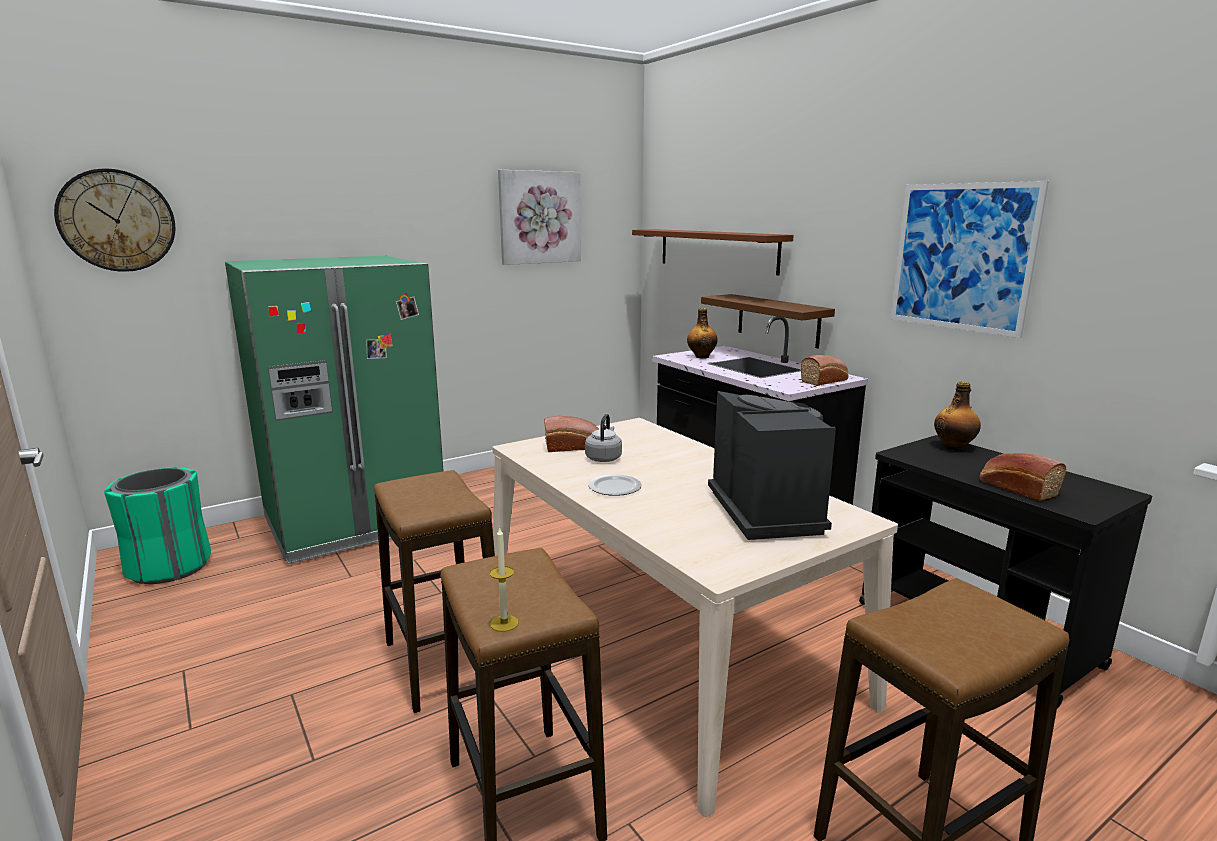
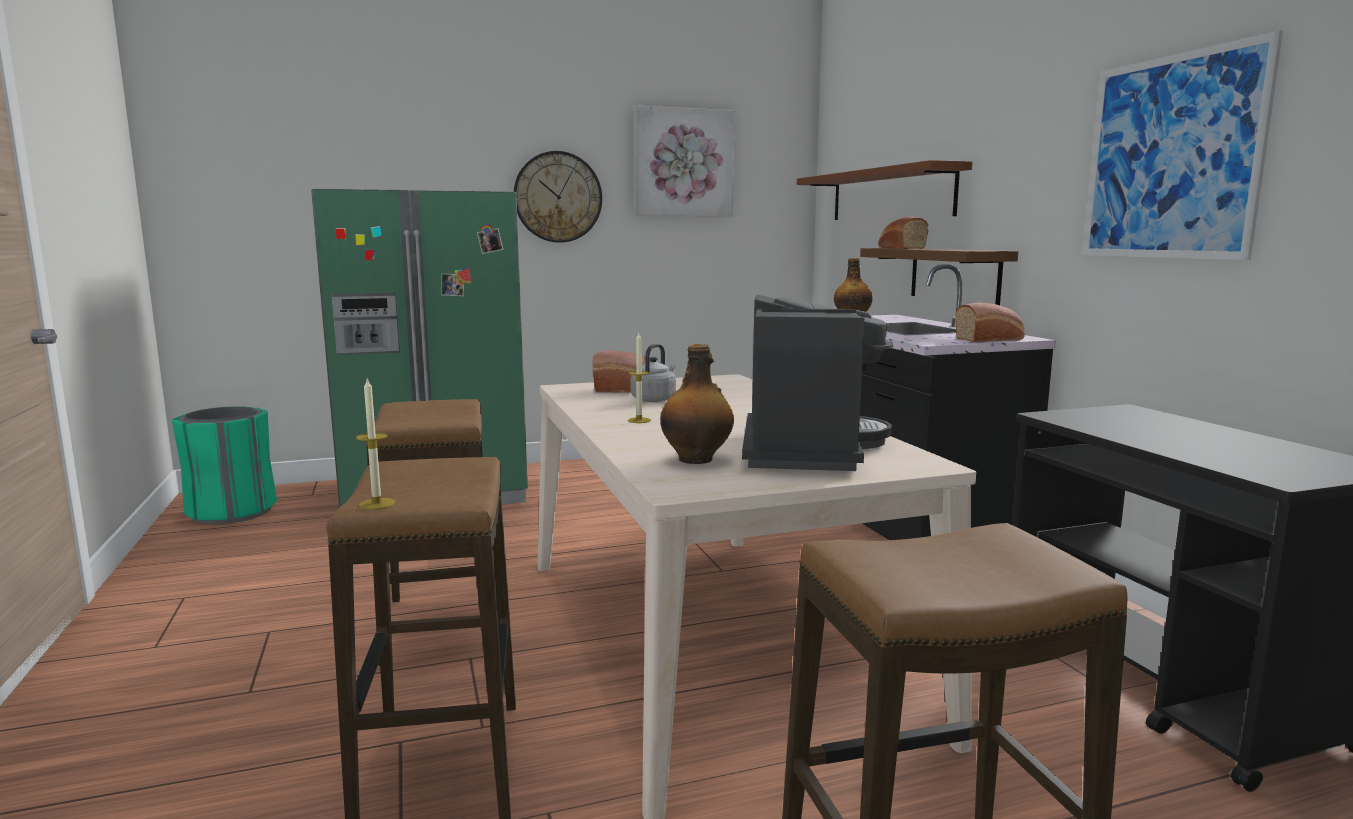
camera: 15 degrees right, 5 degrees down
wall clock [54,168,175,272] -> wall clock moved to [513,151,602,243]
plate [588,475,642,496] -> candle [628,332,651,423]
bottle [934,382,981,451] -> bottle moved to [660,344,734,464]
bread [980,453,1066,501] -> bread moved to [878,217,929,249]

